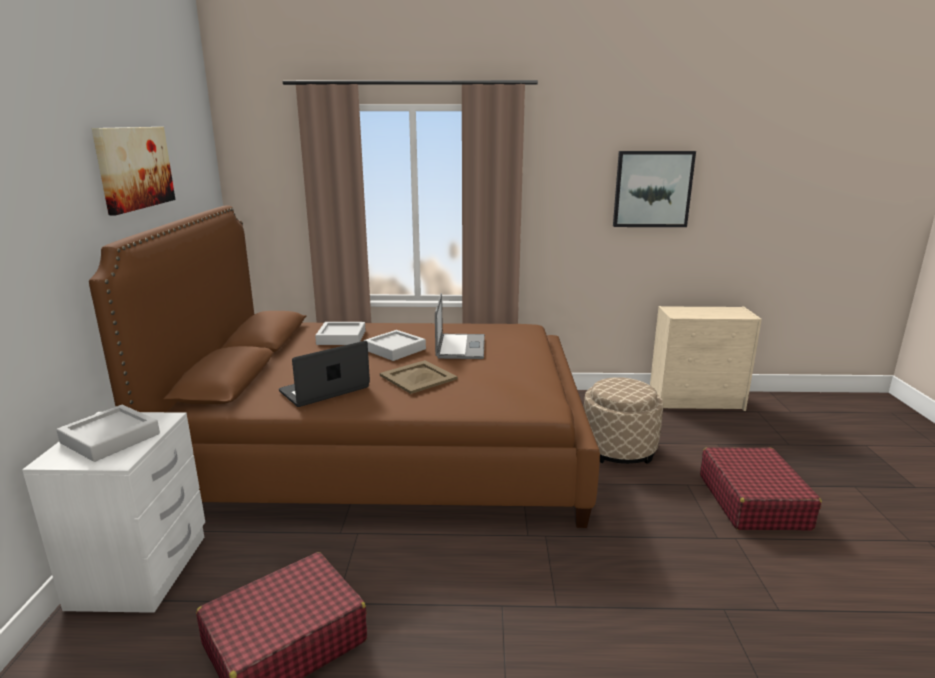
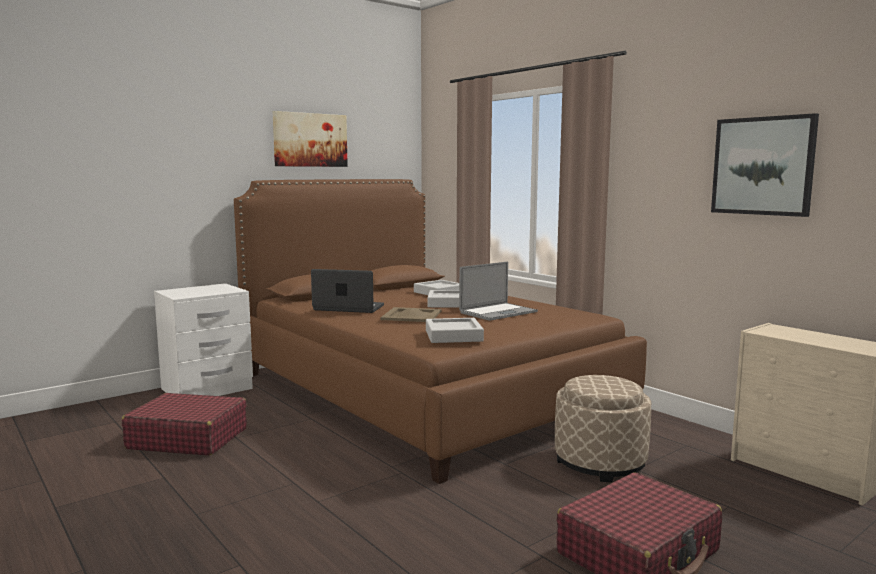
camera: 50 degrees right, 10 degrees down
grey tray [56,405,160,462] -> grey tray moved to [426,318,484,343]

